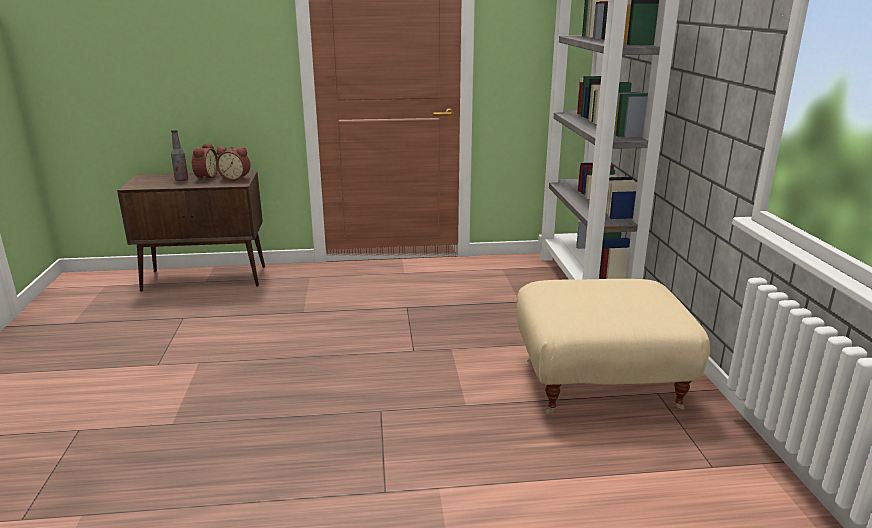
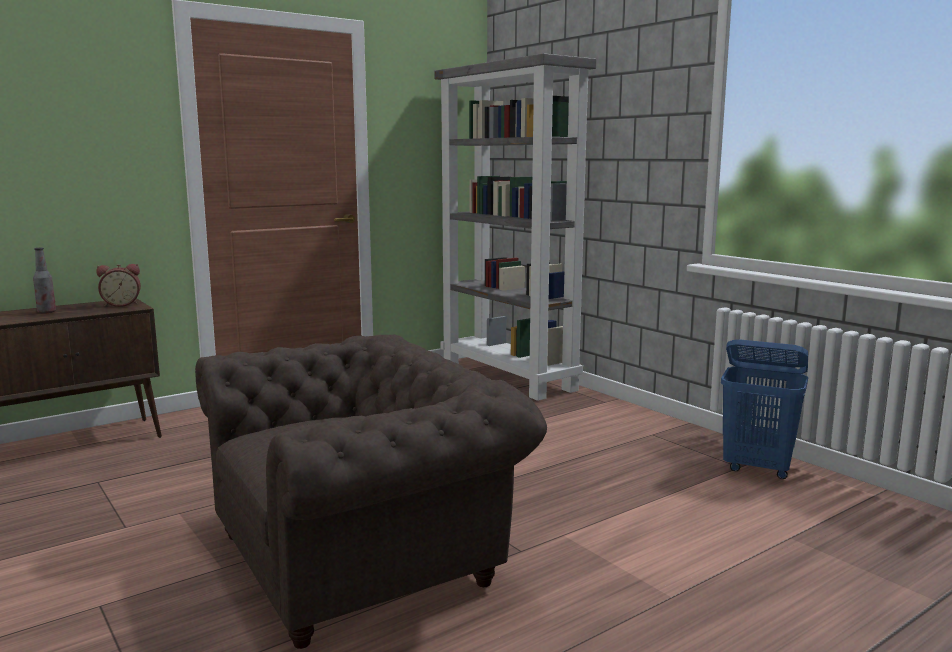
camera: 30 degrees left, 10 degrees down
alarm clock [191,142,218,181] -> none
beige ottoman [517,279,710,414] -> none
none -> brown armchair [195,334,547,649]
none -> blue laundry basket [721,339,808,479]

